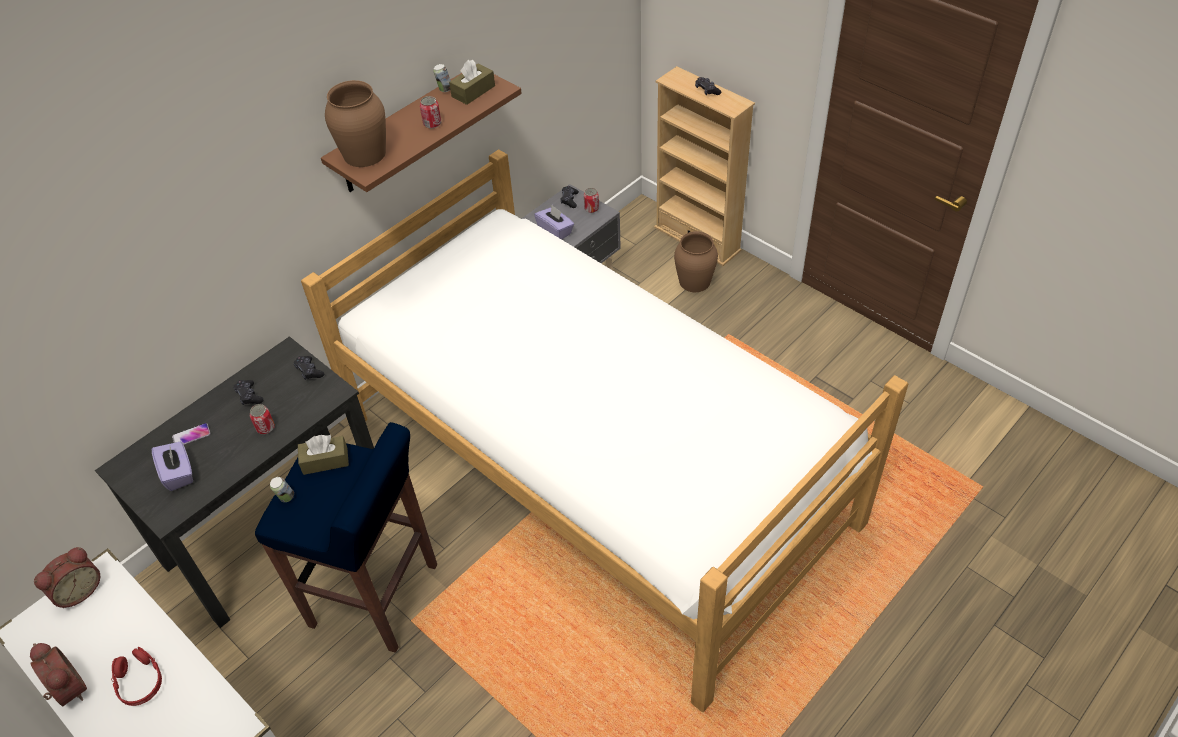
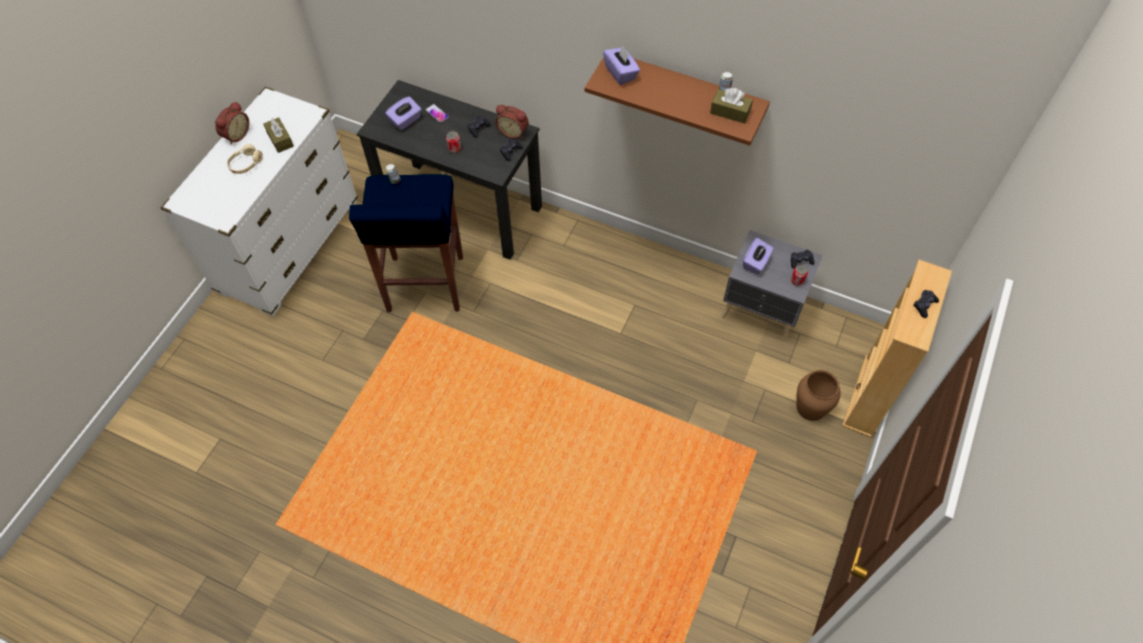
camera: 70 degrees right, 10 degrees up
alarm clock [34,547,100,608] -> alarm clock moved to [495,105,529,139]
red headphones [111,647,162,706] -> beige headphones [227,144,263,174]
brown tissue box [298,435,349,475] -> brown tissue box moved to [263,117,294,153]
bed [301,149,908,712] -> none
brown vase [325,80,386,167] -> purple tissue box [603,45,640,85]
can [420,96,441,129] -> none

